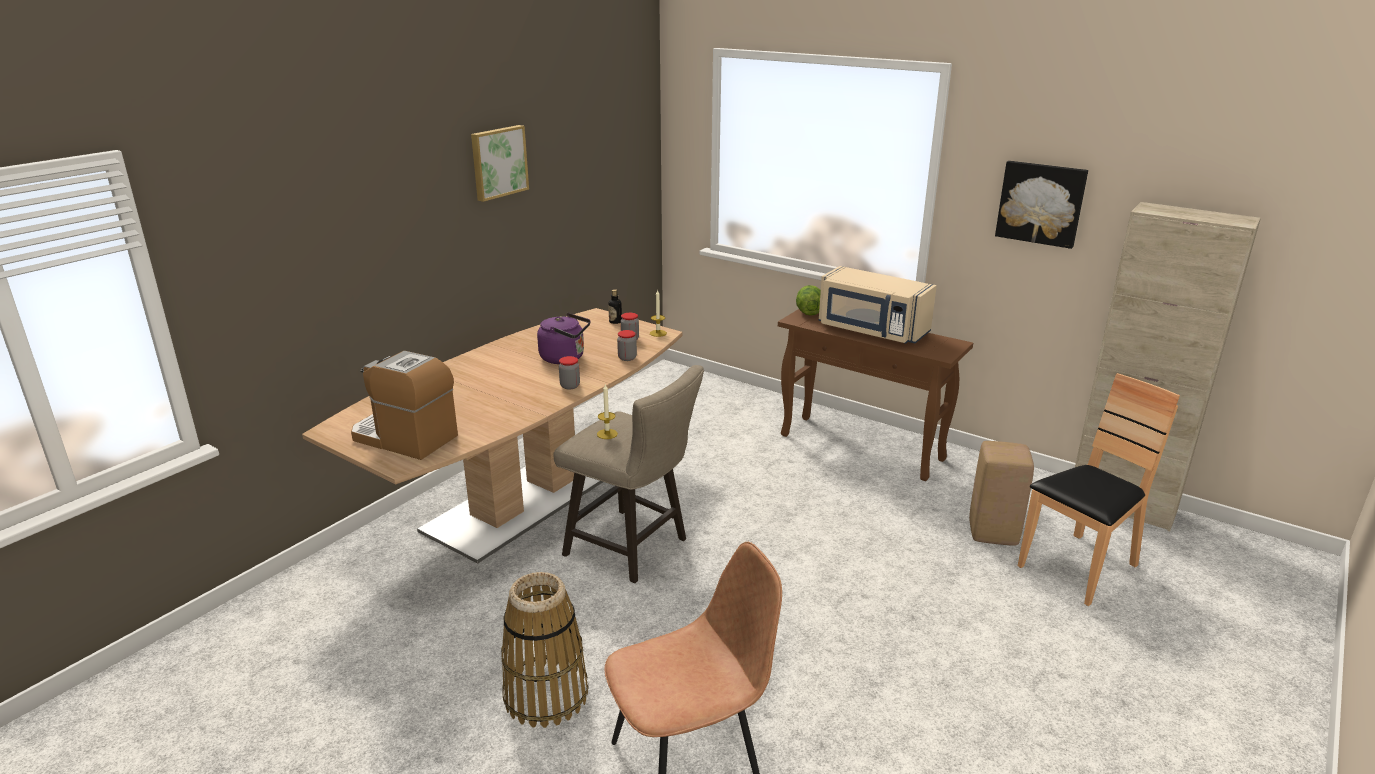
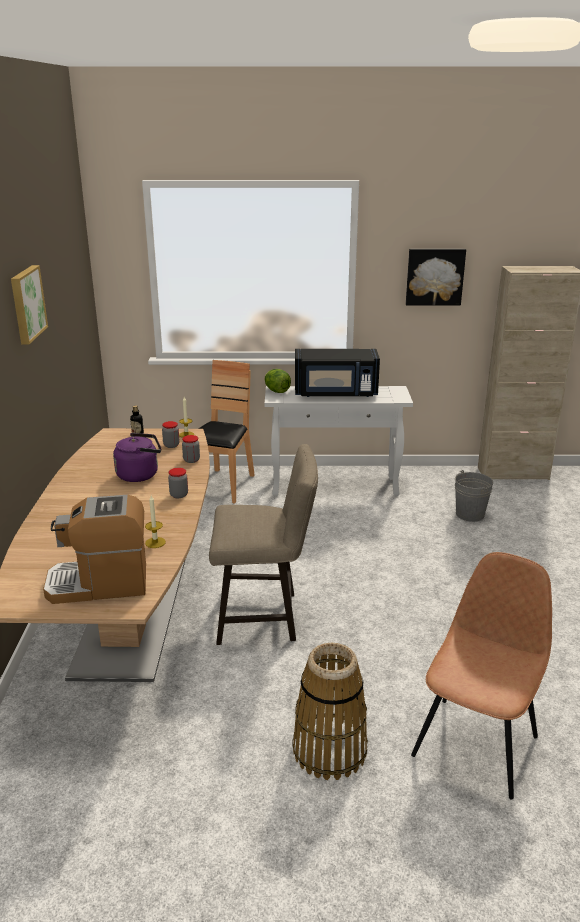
camera: 35 degrees left, 0 degrees up
candle [597,384,618,439] -> candle moved to [145,495,166,548]
brown console table [778,309,973,481] -> white console table [265,386,413,496]
beige microwave [818,266,937,343] -> black microwave [295,349,380,397]
beige stool [969,441,1034,546] -> grey bucket [455,470,493,522]
brown chair [1018,373,1180,606] -> brown chair moved to [198,360,255,503]

